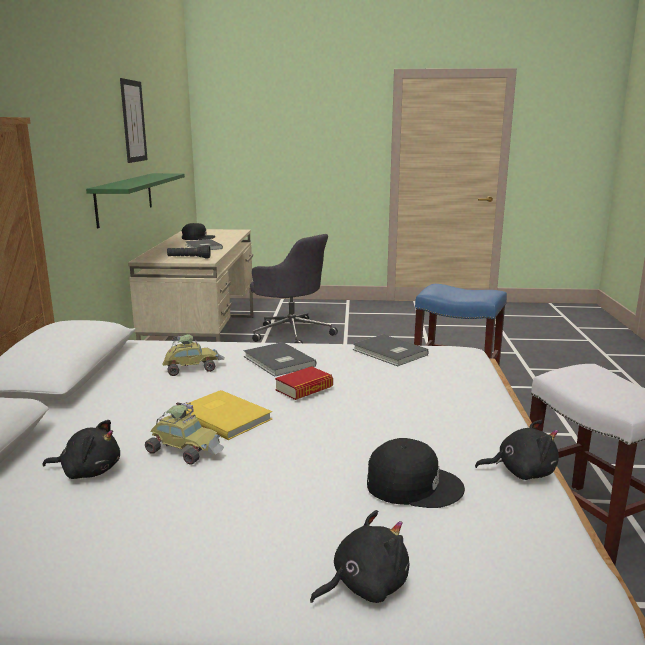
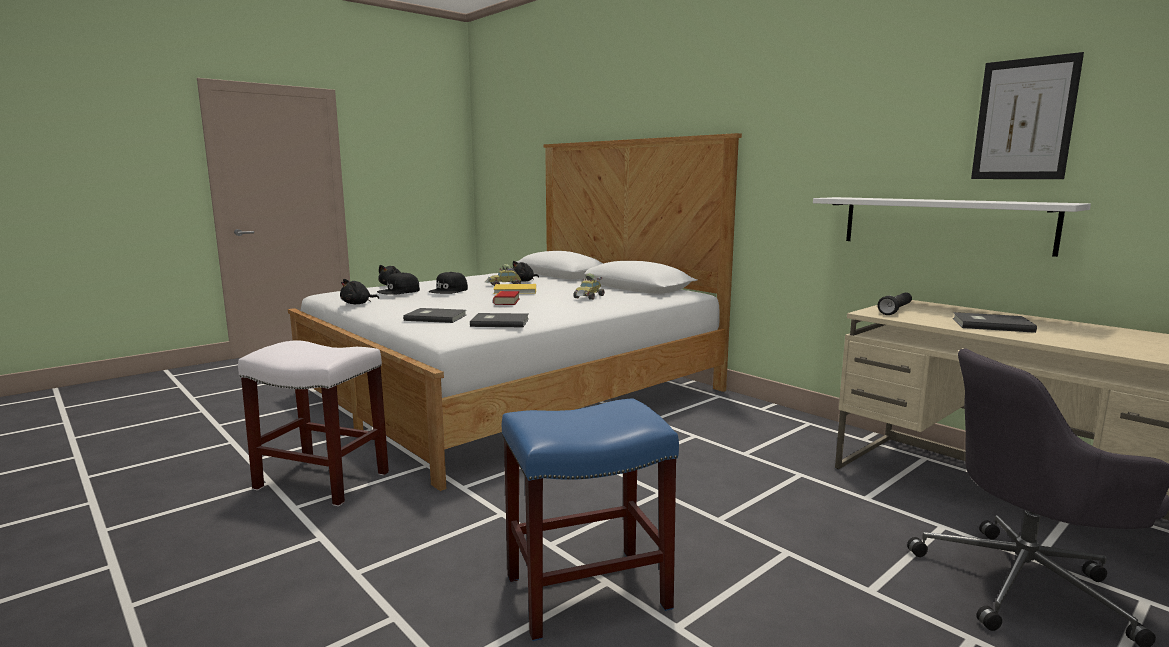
camera: 135 degrees right, 5 degrees down
green shelf [86,173,185,228] -> white shelf [813,197,1091,257]
black cap [182,223,215,240] -> black cap moved to [429,272,468,294]
grey book [244,342,316,377] -> grey book moved to [403,308,466,323]

